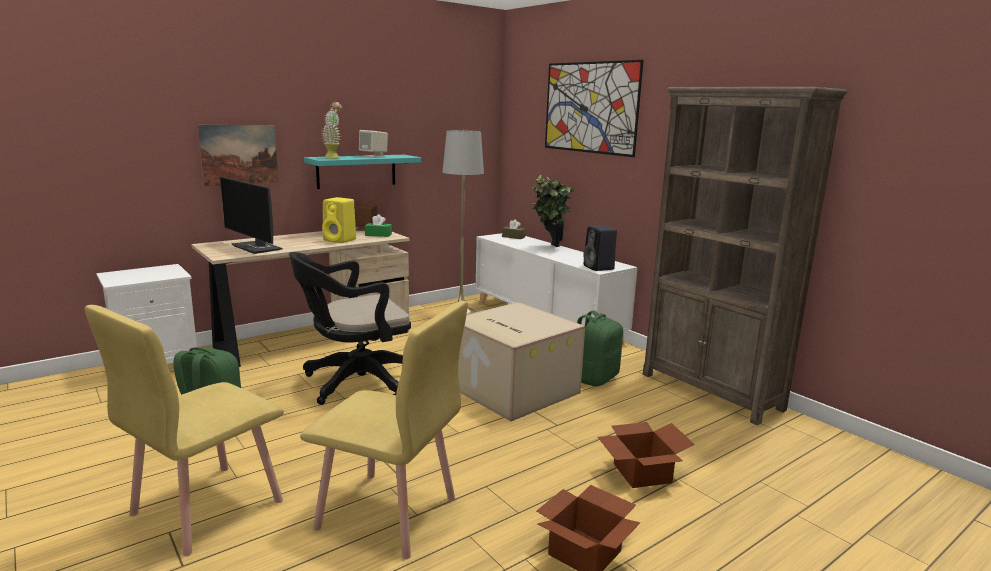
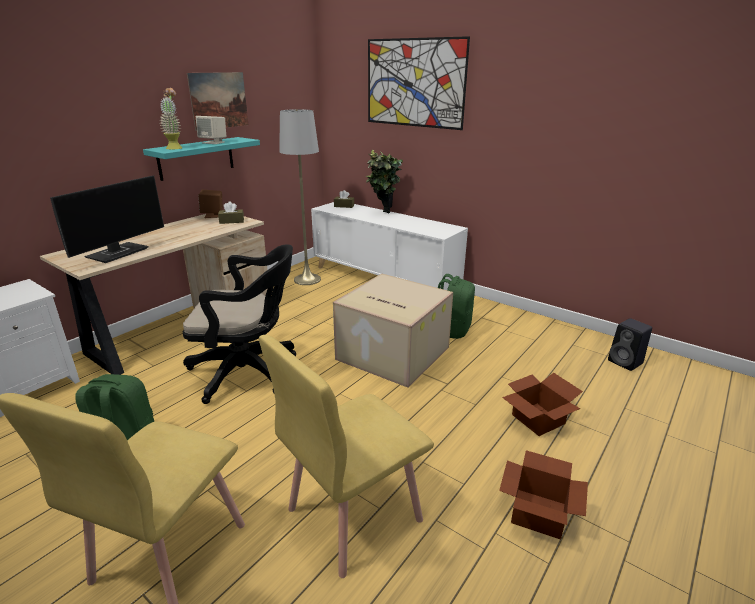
camera: 15 degrees left, 10 degrees up
picture [198,125,278,186] -> picture moved to [187,72,248,131]
monitor [220,177,283,254] -> monitor turned 90 degrees counterclockwise [50,175,164,263]
black office chair [289,252,411,405] -> black office chair turned 135 degrees counterclockwise [183,245,296,404]
yellow chair [300,301,468,559] -> yellow chair turned 135 degrees clockwise [259,335,434,578]
yellow speaker [322,197,356,243] -> none
green tissue box [365,214,392,237] -> brown tissue box [218,202,244,224]
black speaker [583,225,617,271] -> black speaker moved to [608,318,652,371]
brown bookcase [643,87,848,425] -> none

